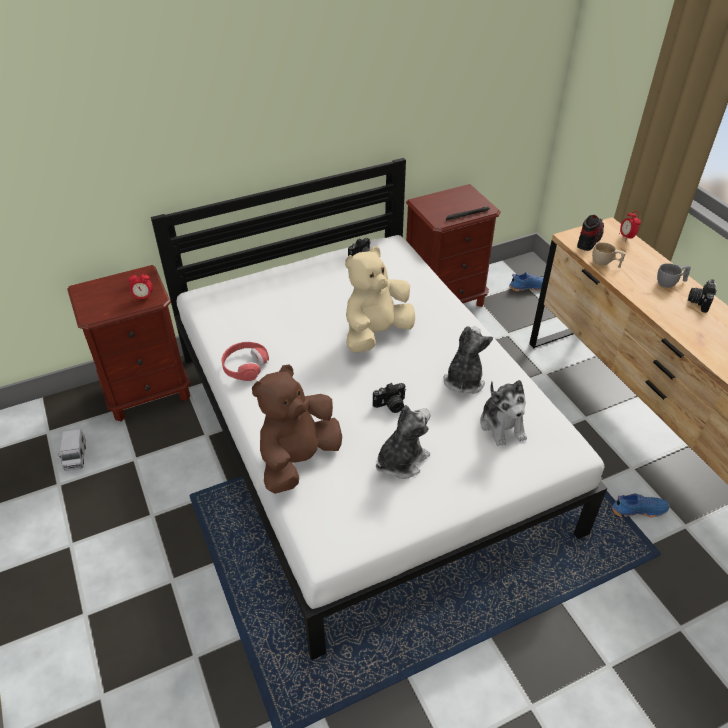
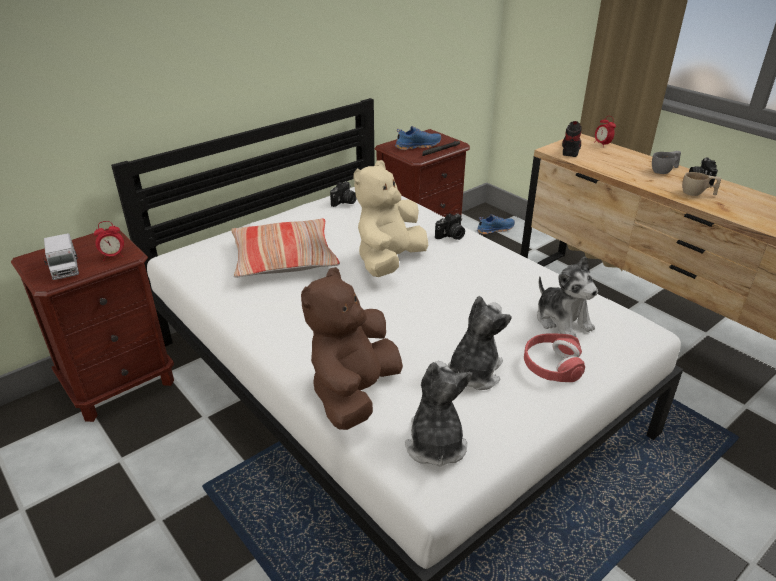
camera: 15 degrees left, 10 degrees down
toy truck [58,429,86,471] -> toy truck moved to [43,233,79,280]
red headphones [221,342,269,381] -> red headphones moved to [524,333,585,382]
camera [373,383,406,413] -> camera moved to [435,213,465,240]
plush toy [443,326,493,394] -> plush toy moved to [405,361,472,467]
beige cup [592,242,626,268] -> beige cup moved to [682,172,721,196]
blue shoe [612,494,670,518] -> blue shoe moved to [395,126,441,150]
none -> pillow [231,218,340,278]

